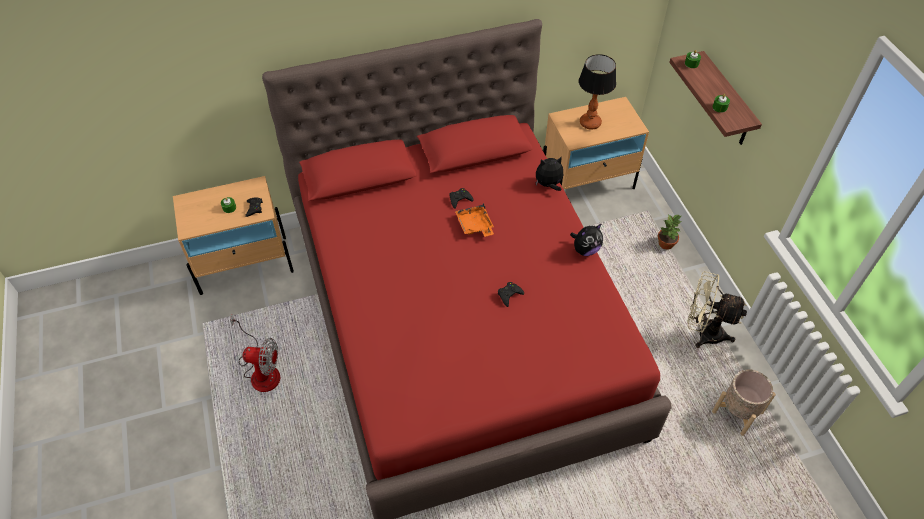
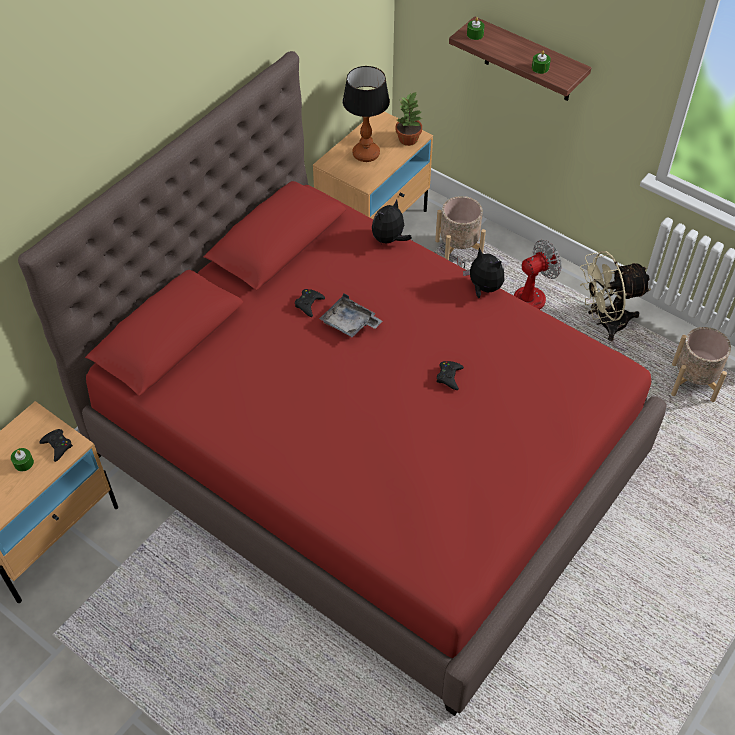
camera: 35 degrees left, 0 degrees up
fan [230,314,280,392] -> fan moved to [457,240,562,310]
orange tray [455,203,494,237] -> grey tray [319,293,382,337]
plush toy [570,224,603,256] -> plush toy turned 75 degrees counterclockwise [463,248,504,298]
potted plant [657,214,681,250] -> potted plant moved to [395,91,422,146]
none -> beige planter [435,196,486,260]

